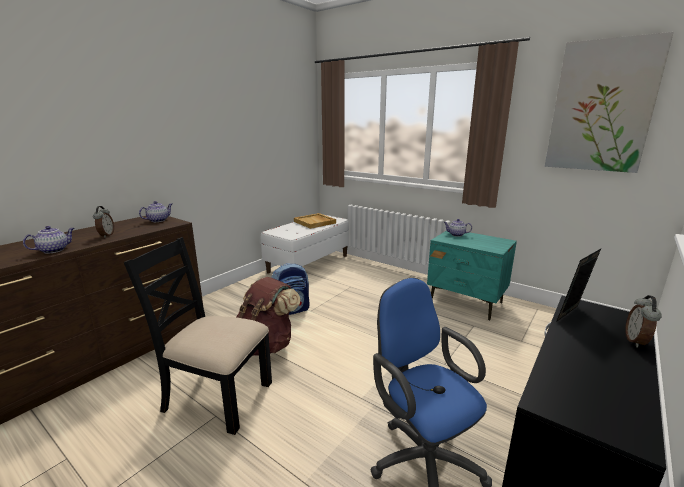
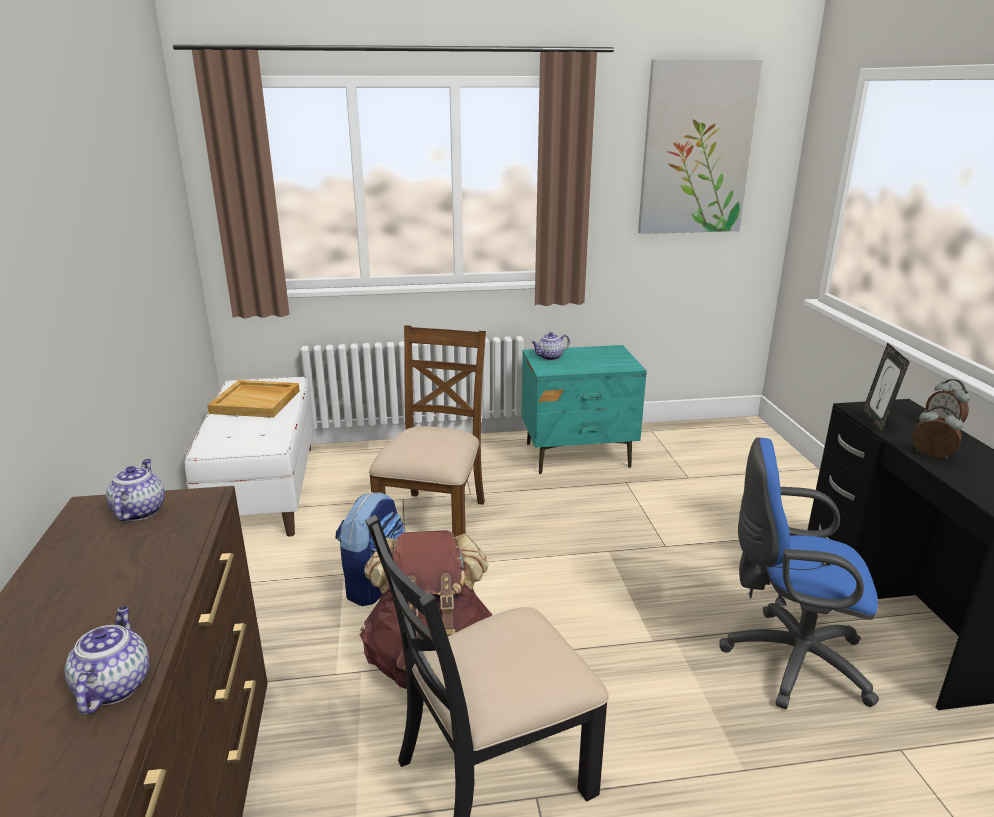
camera: 45 degrees left, 5 degrees up
alarm clock [93,206,114,238] -> alarm clock moved to [912,406,963,459]
none -> brown chair [369,325,486,537]

